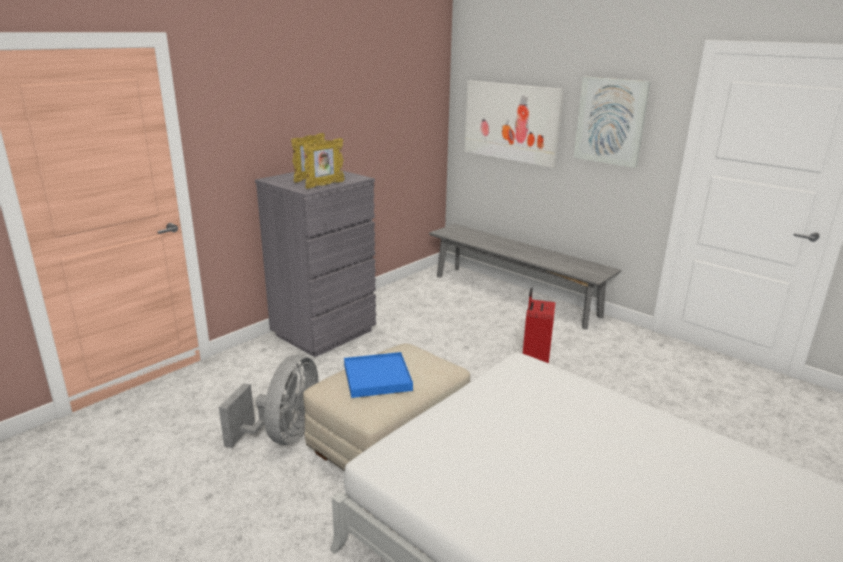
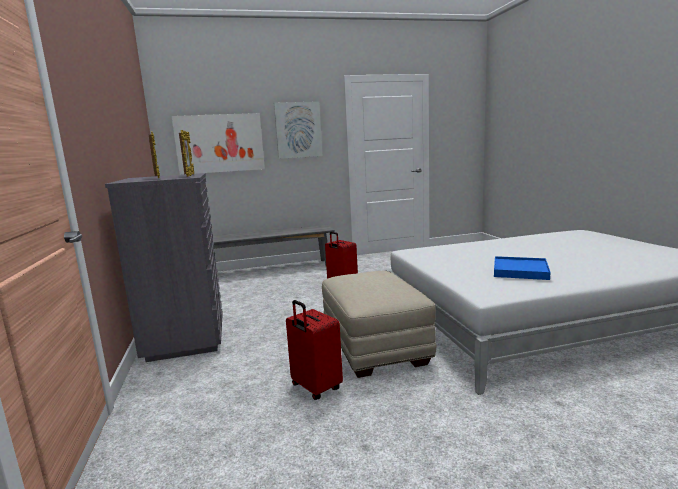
camera: 55 degrees left, 10 degrees down
grey fan [219,355,318,448] -> red suitcase [286,300,343,400]
blue tray [344,352,413,398] -> blue tray moved to [494,256,551,280]

